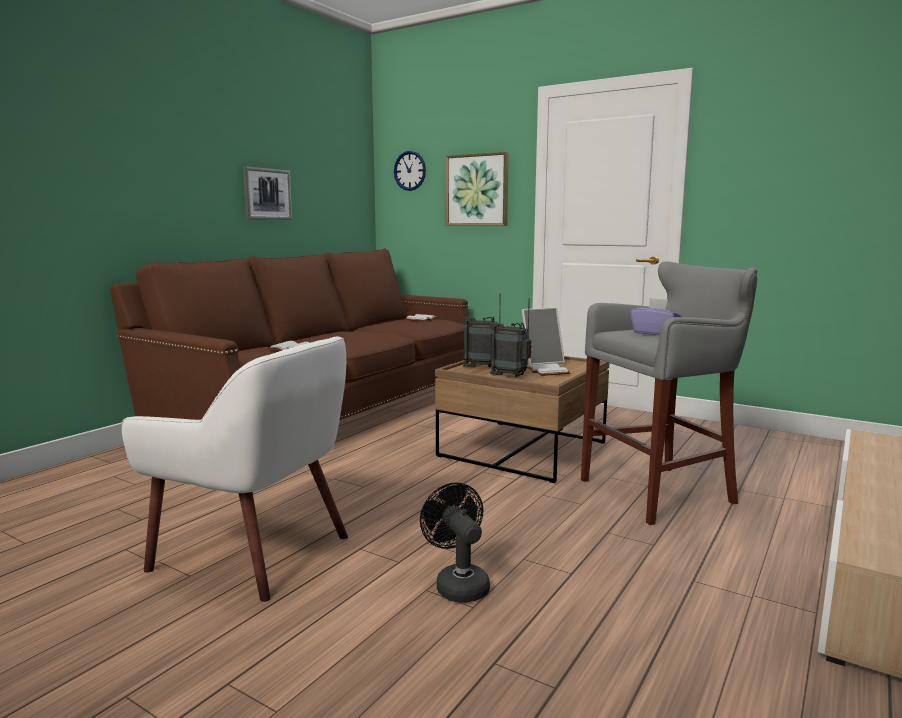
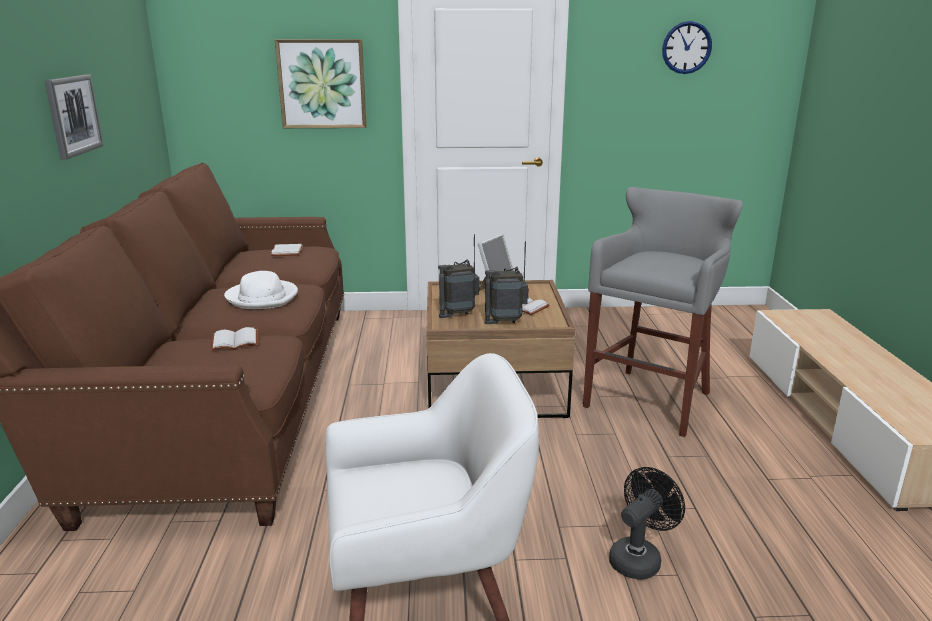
camera: 35 degrees left, 10 degrees up
wall clock [394,151,426,191] -> wall clock moved to [662,21,712,74]
black fan [420,482,490,603] -> black fan turned 105 degrees clockwise [609,467,685,580]
purple tissue box [630,298,682,335] -> none
none -> white hat [224,271,298,309]

